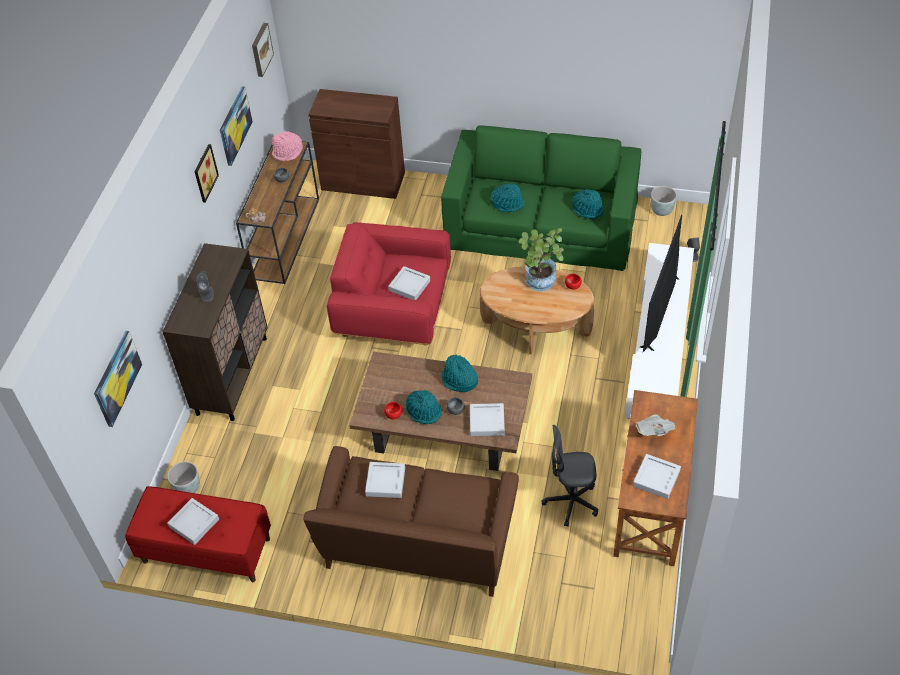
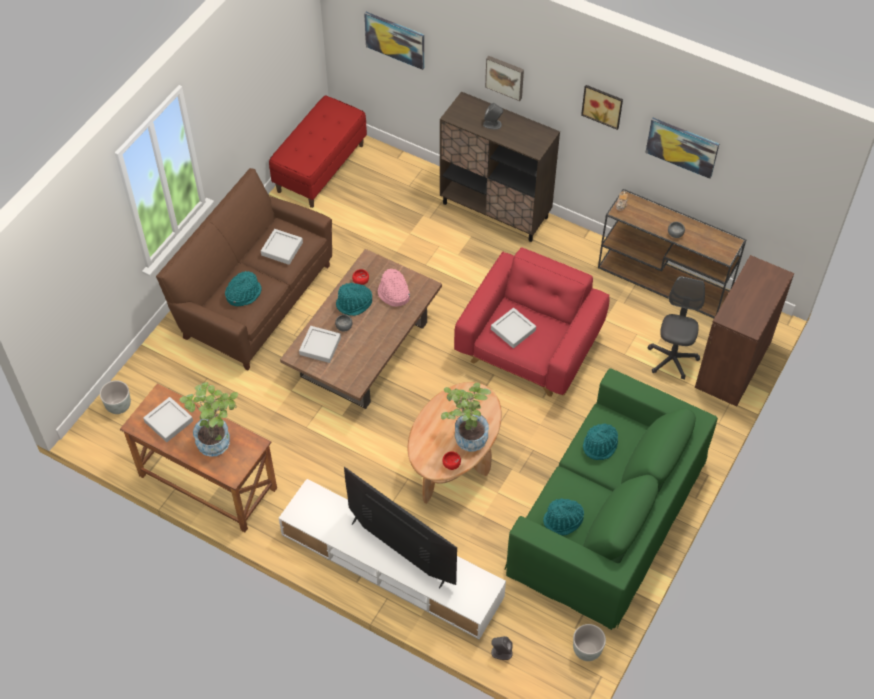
camera: 105 degrees right, 5 degrees up
grey planter [167,461,200,493] -> grey planter moved to [100,380,131,414]
grey tray [167,498,219,545] -> none
picture [252,23,274,77] -> picture moved to [485,56,524,101]
pink hat [272,131,303,161] -> pink hat moved to [378,268,410,307]
turquoise hat [442,354,478,392] -> turquoise hat moved to [225,271,262,306]
grey office chair [541,425,598,527] -> grey office chair moved to [648,276,705,379]
newspaper [636,414,675,436] -> potted plant [179,382,238,457]

